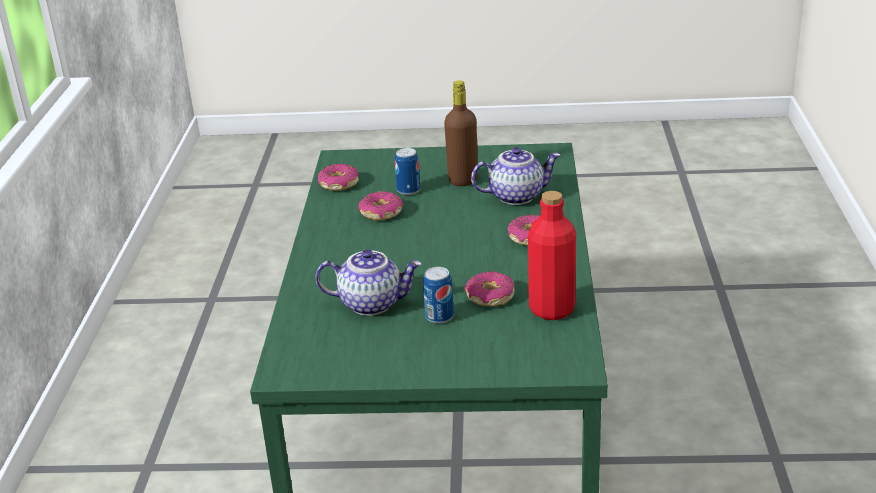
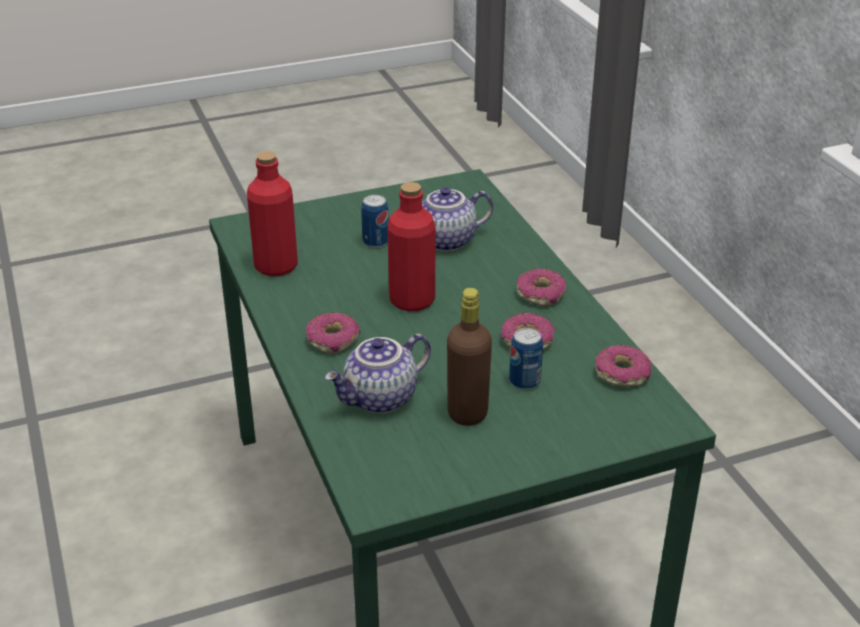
camera: 155 degrees right, 5 degrees up
donut [465,271,515,306] -> donut moved to [517,269,566,306]
none -> red bottle [387,182,435,312]

